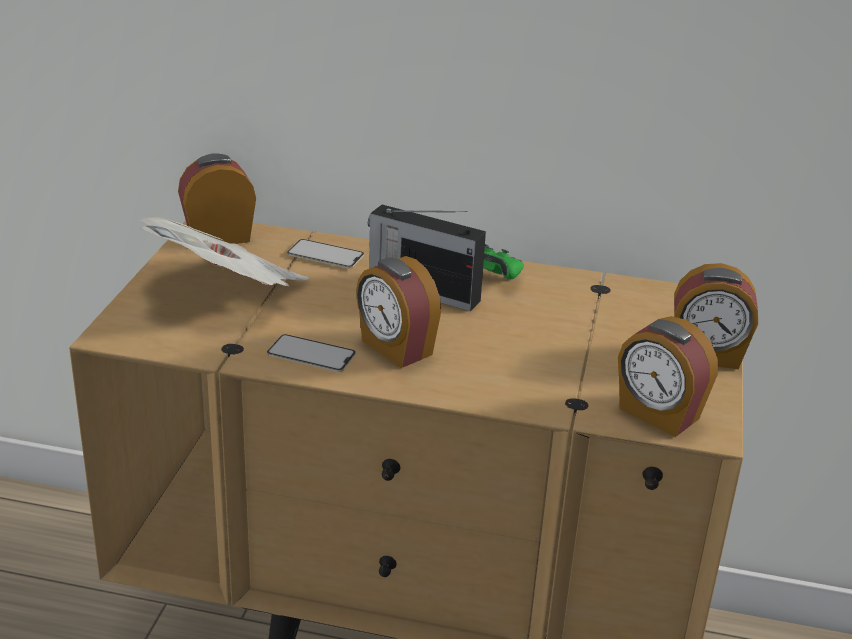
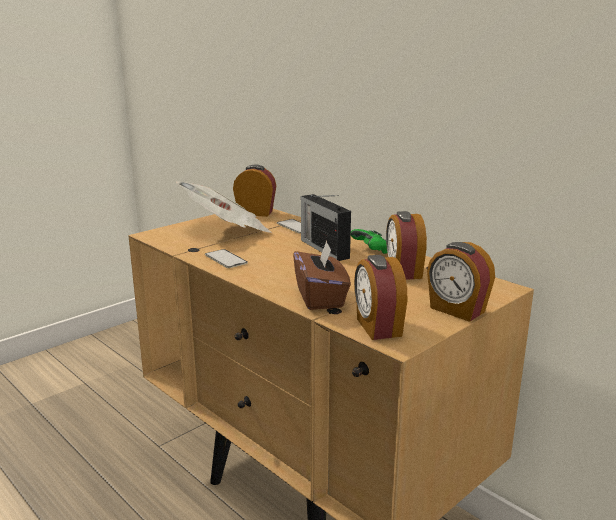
camera: 35 degrees right, 10 degrees down
alarm clock [356,256,441,368] -> alarm clock moved to [386,211,427,280]
none -> brown tissue box [293,241,351,310]

